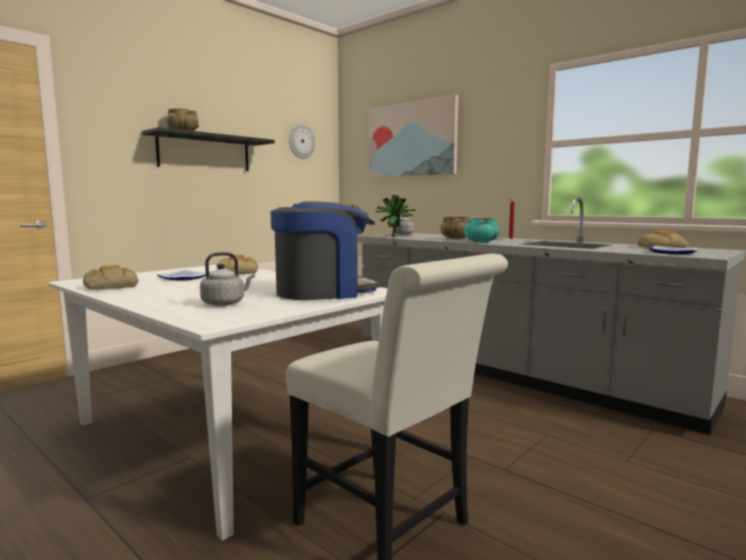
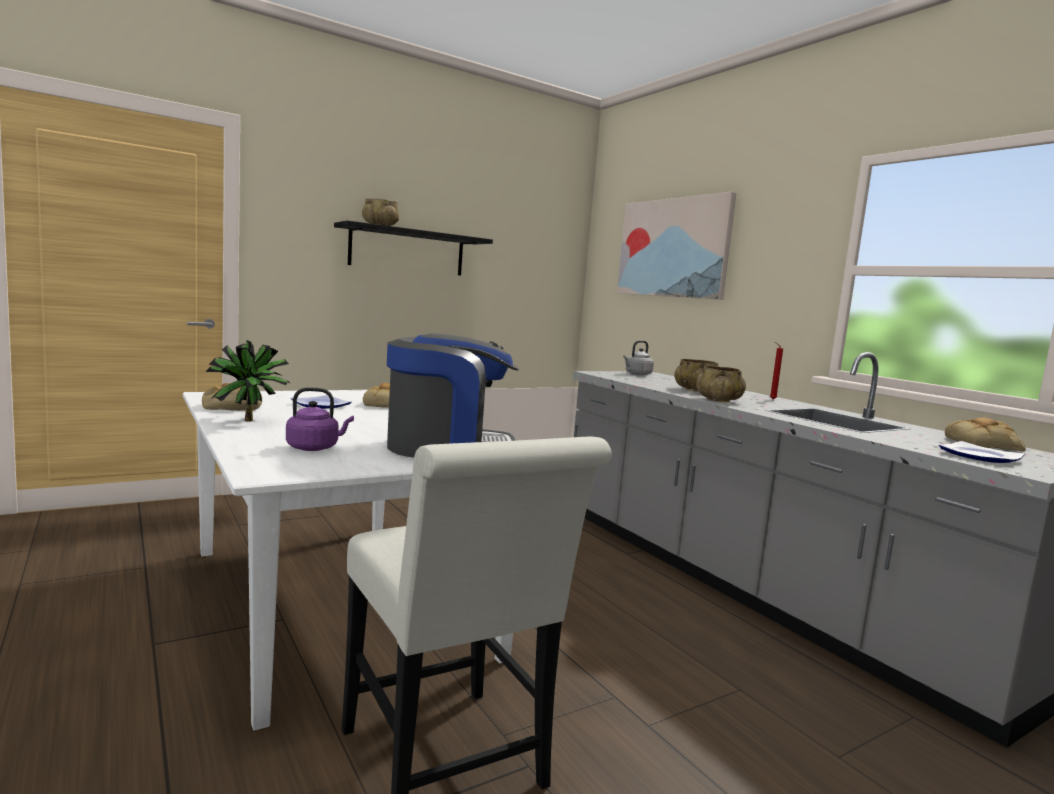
camera: 15 degrees right, 0 degrees up
grey kettle [200,252,255,306] -> purple kettle [286,387,354,451]
wall clock [289,124,315,159] -> none
potted plant [376,195,415,237] -> potted plant moved to [206,340,290,422]
turquoise bowl [464,218,500,243] -> beige bowl [696,366,746,402]

